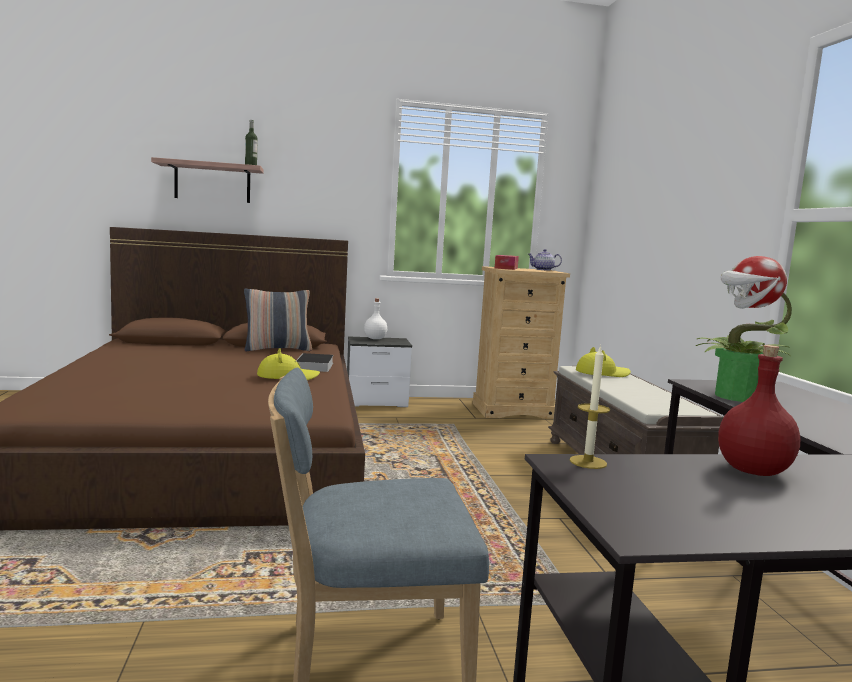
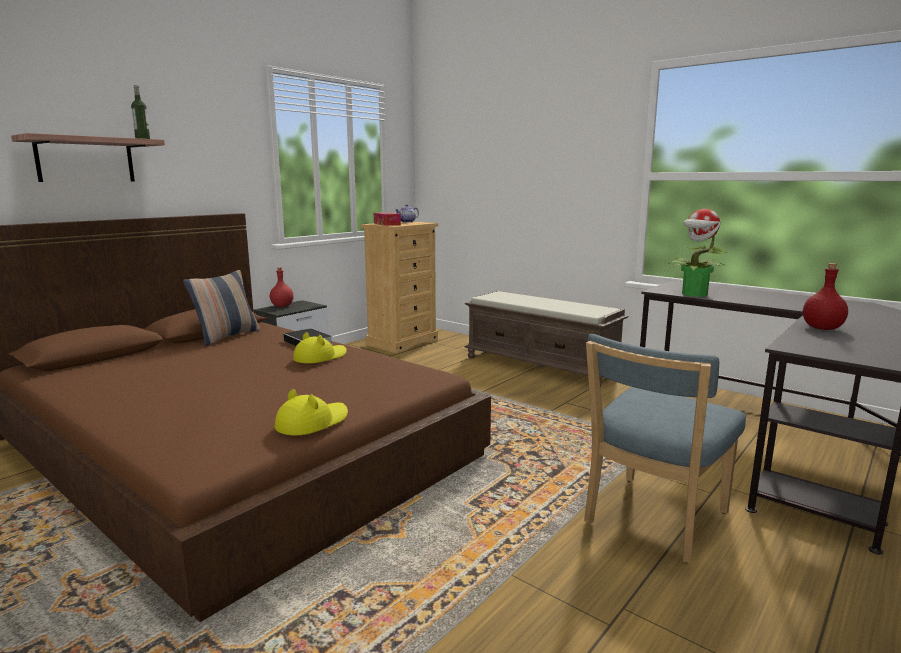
camera: 40 degrees left, 5 degrees up
white bottle [364,298,387,339] -> red bottle [270,267,294,307]
candle [570,345,610,469] -> none
yellow hat [576,347,631,377] -> yellow hat moved to [275,389,348,436]

